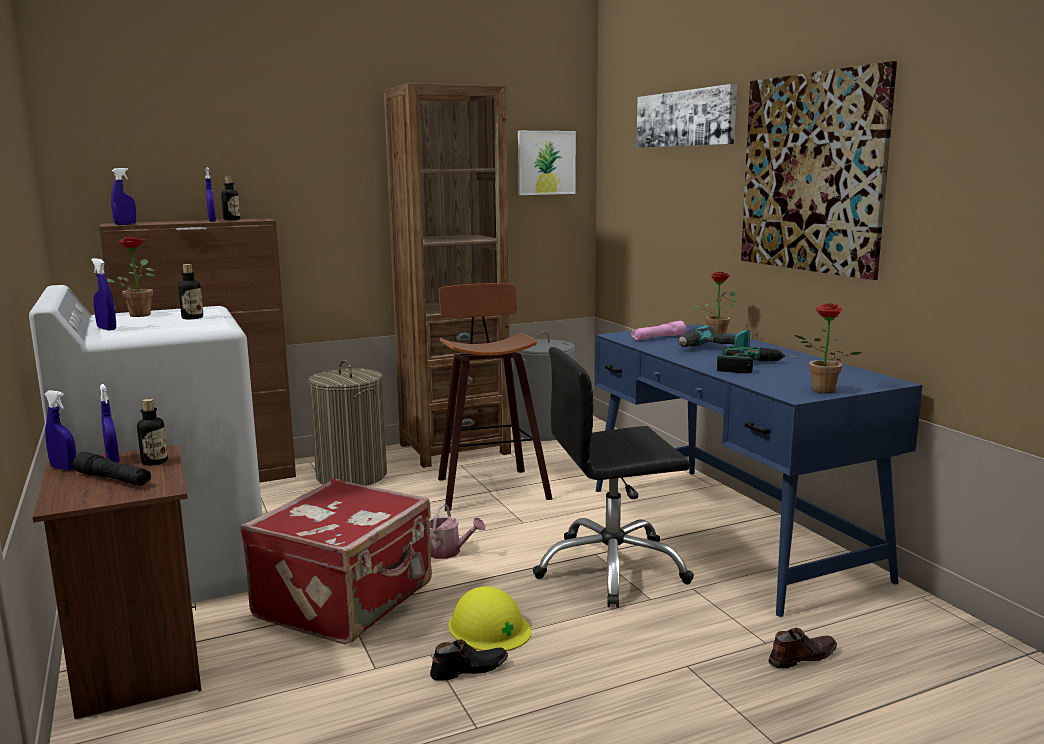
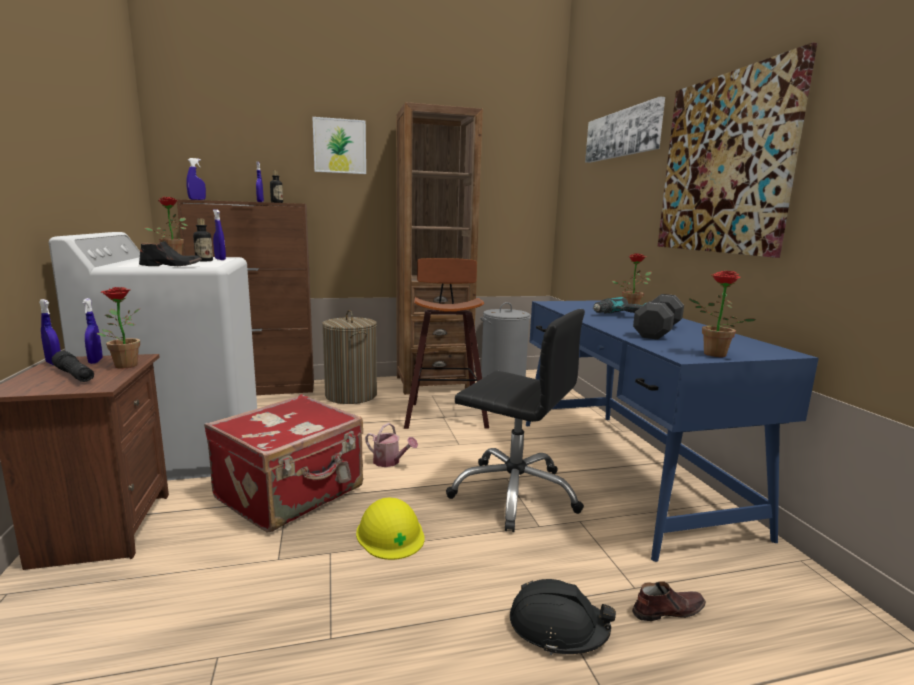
camera: 10 degrees right, 0 degrees up
blue spray bottle [91,258,116,331] -> blue spray bottle moved to [213,209,226,260]
bottle [137,399,168,466] -> potted plant [97,287,140,369]
black shoe [430,639,508,681] -> black shoe moved to [139,241,202,266]
picture [518,131,576,195] -> picture moved to [312,117,366,174]
black office chair [533,347,694,608] -> black office chair turned 150 degrees counterclockwise [446,309,585,532]
pink flashlight [631,321,686,340] -> none
power drill [717,346,798,373] -> black dumbbell [633,294,684,340]
none -> black hard hat [510,579,616,655]

